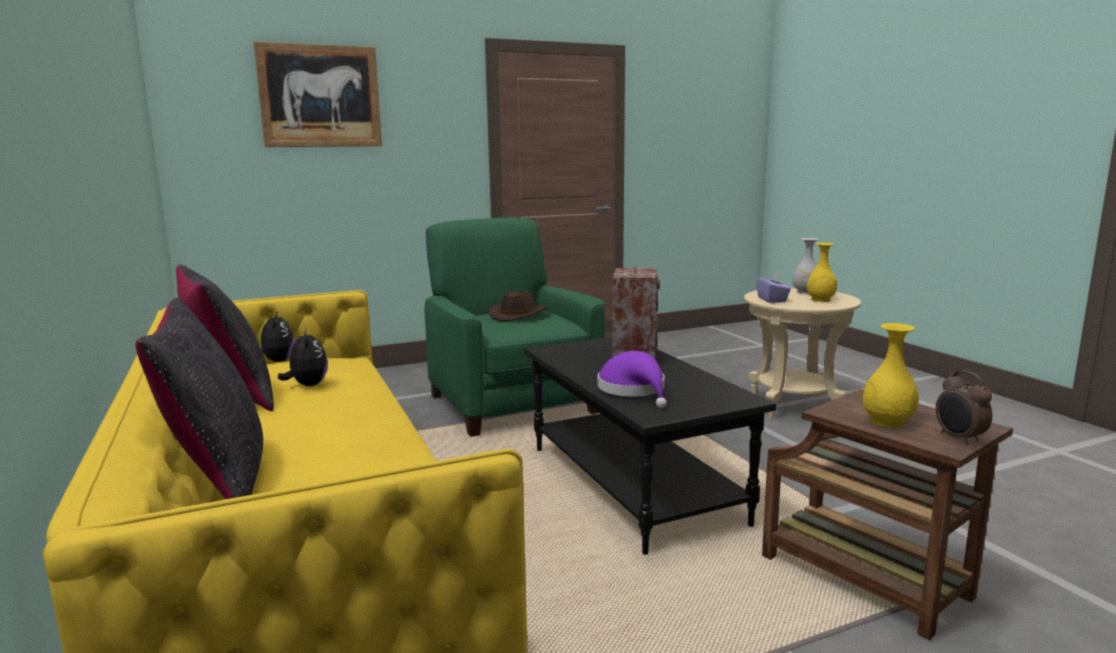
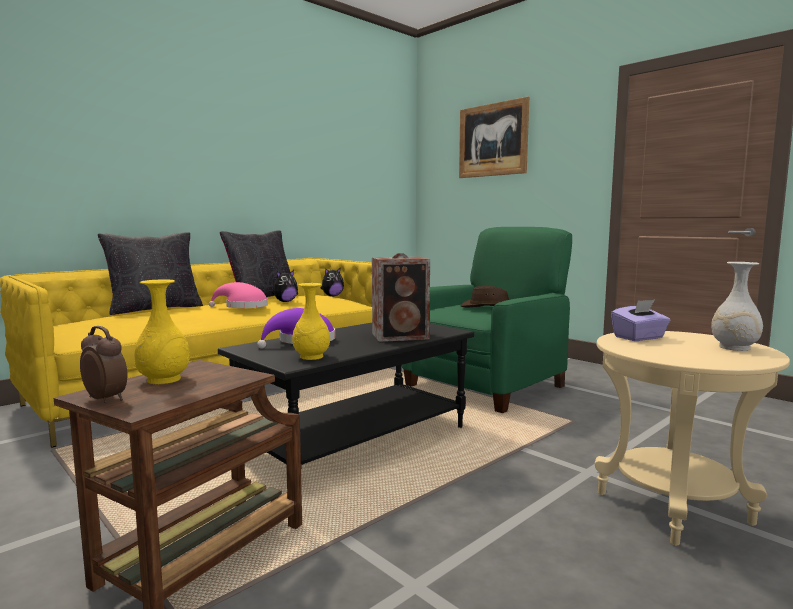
camera: 70 degrees right, 5 degrees down
yellow vase [806,243,837,302] -> yellow vase moved to [292,283,330,360]
alarm clock [936,370,992,445] -> alarm clock turned 75 degrees clockwise [80,326,128,403]
none -> pink hat [209,282,268,308]

